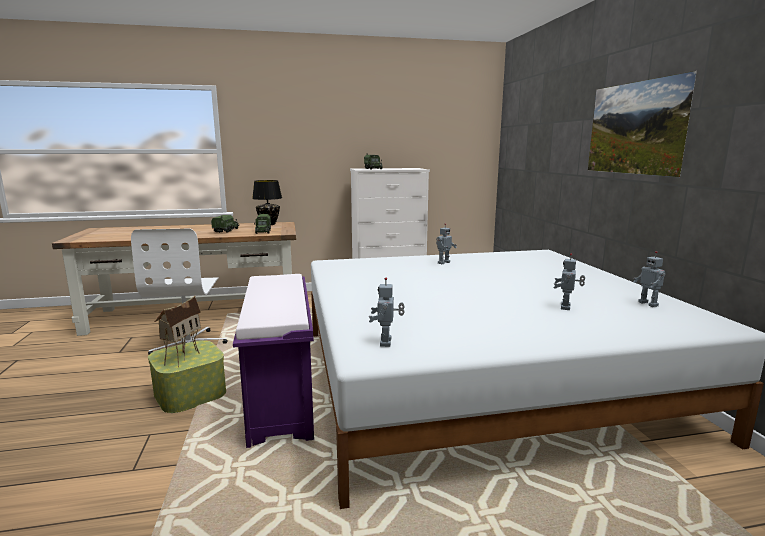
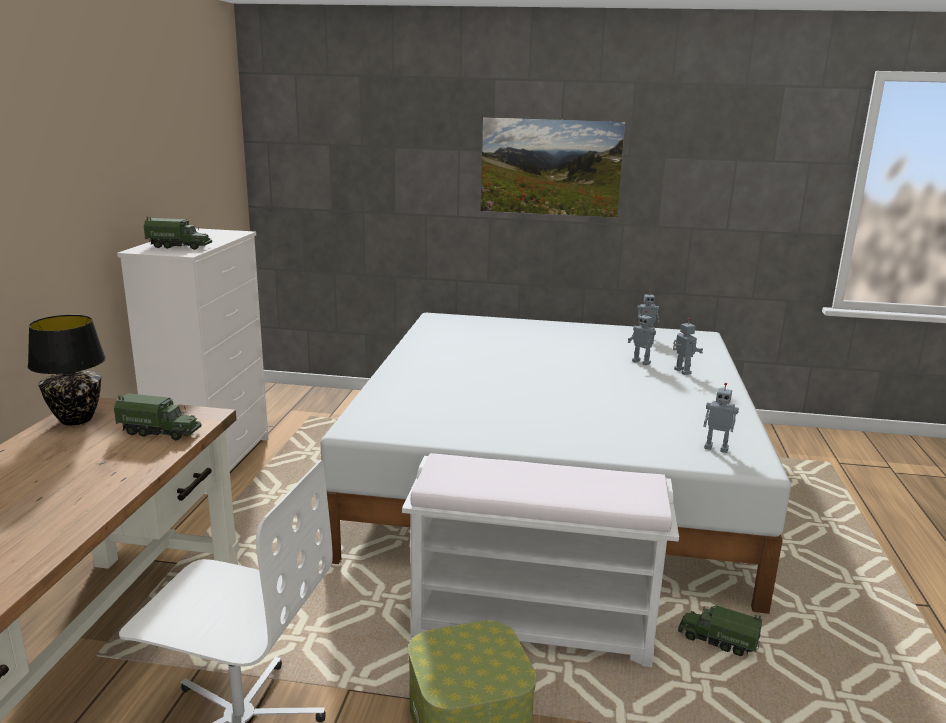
camera: 70 degrees left, 5 degrees up
toy house [155,296,201,367] -> none
toy truck [211,215,239,233] -> toy truck moved to [678,605,762,656]
purple bench [233,274,314,448] -> white bench [402,453,679,667]
toy robot [436,223,457,264] -> toy robot moved to [673,318,703,375]

